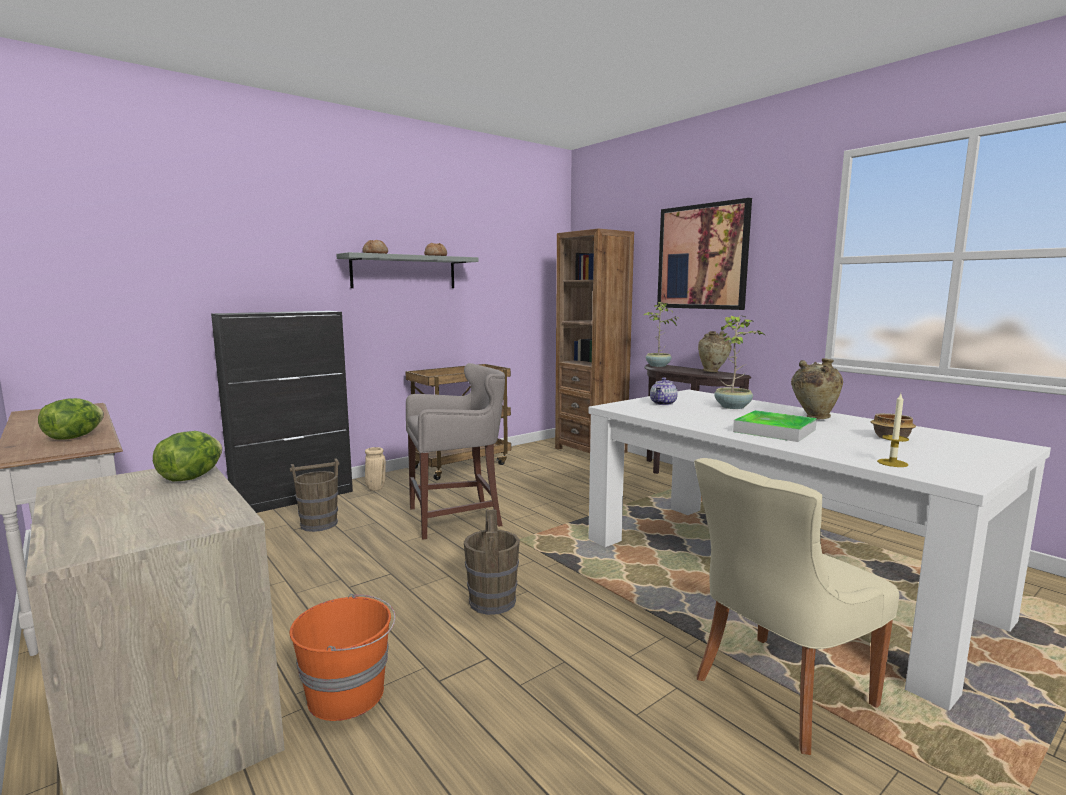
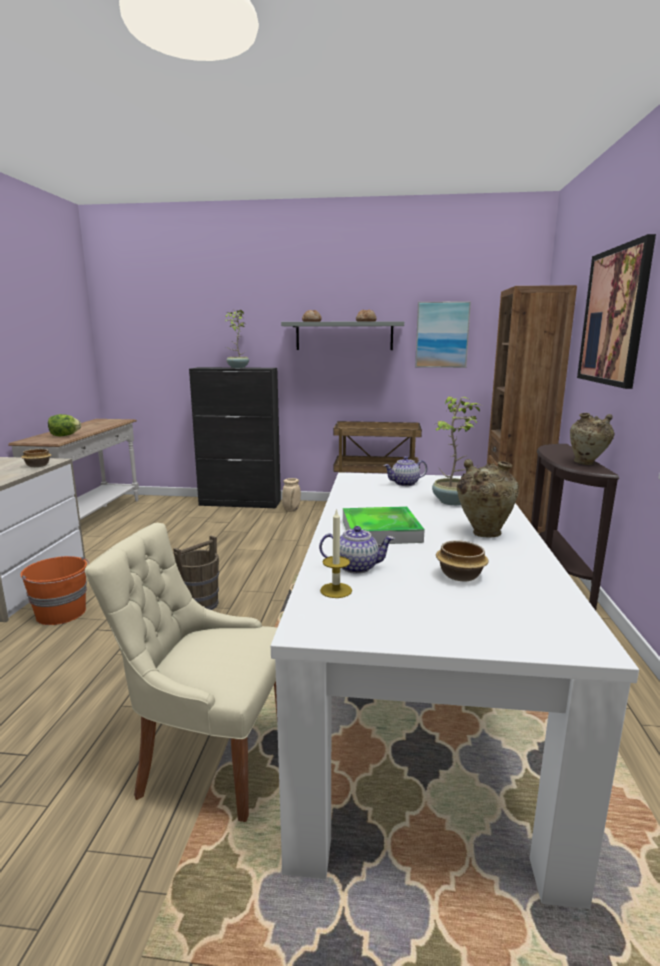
camera: 45 degrees right, 5 degrees up
lettuce [153,431,222,481] -> bowl [21,449,51,467]
brown bucket [290,458,340,532] -> none
grey stool [406,363,505,540] -> none
potted plant [644,302,679,367] -> potted plant moved to [225,310,249,368]
none -> teapot [319,526,394,574]
none -> picture [415,301,471,368]

